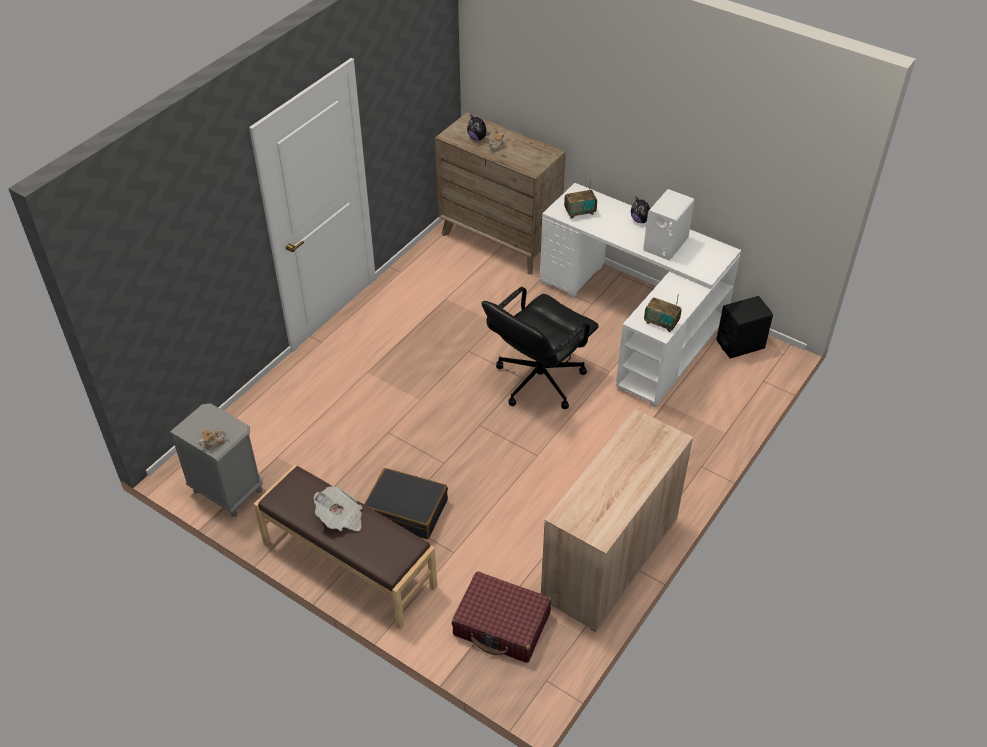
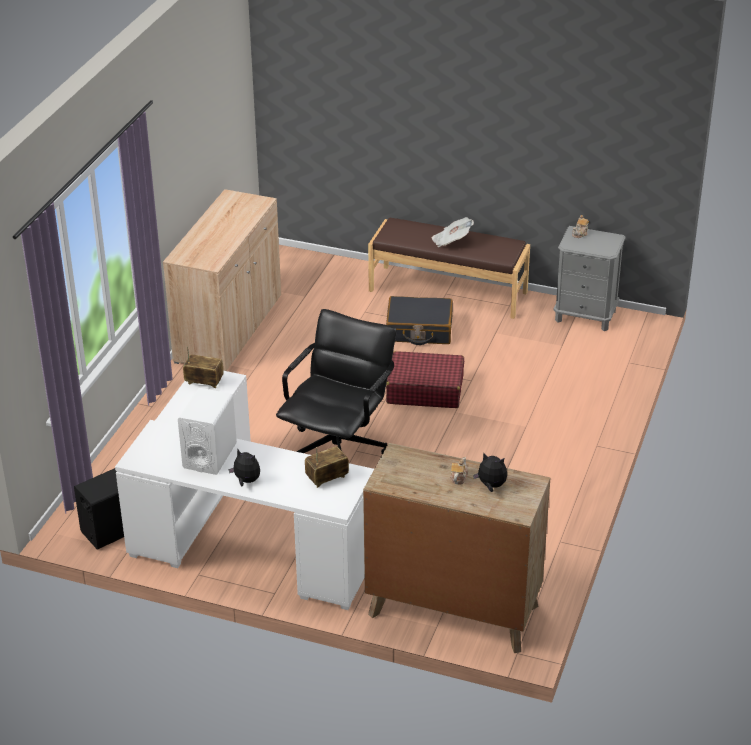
camera: 165 degrees right, 10 degrees down
red suitcase [452,571,551,663] -> red suitcase moved to [386,351,464,408]

